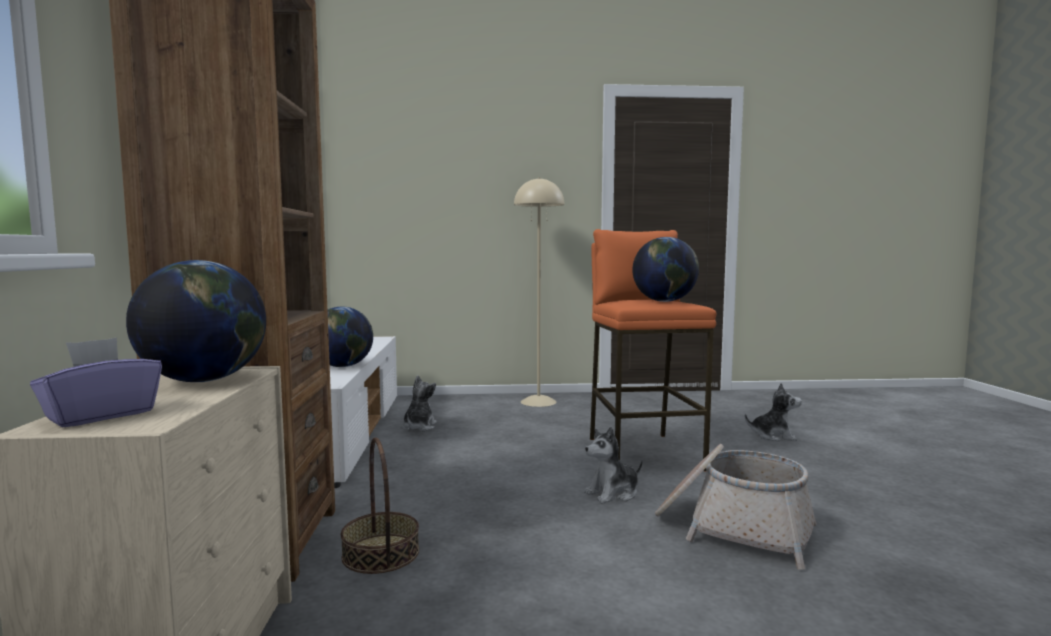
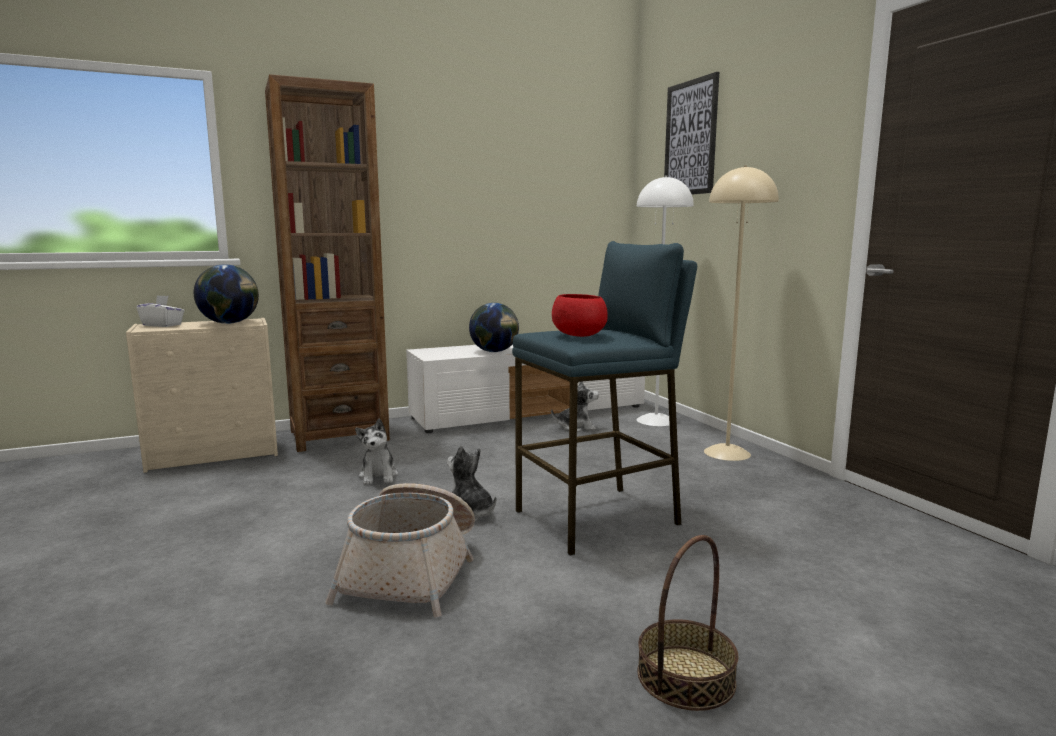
camera: 70 degrees right, 5 degrees up
purple tissue box [30,337,162,428] -> white tissue box [136,295,185,327]
basket [341,437,419,574] -> basket moved to [637,535,738,711]
orange stool [590,229,716,472] -> blue stool [512,241,697,556]
globe [632,237,699,302] -> red bowl [552,294,608,337]
plush toy [745,383,802,442] -> plush toy moved to [355,418,399,485]
none -> white floor lamp [637,176,694,426]
none -> picture [664,72,719,195]

